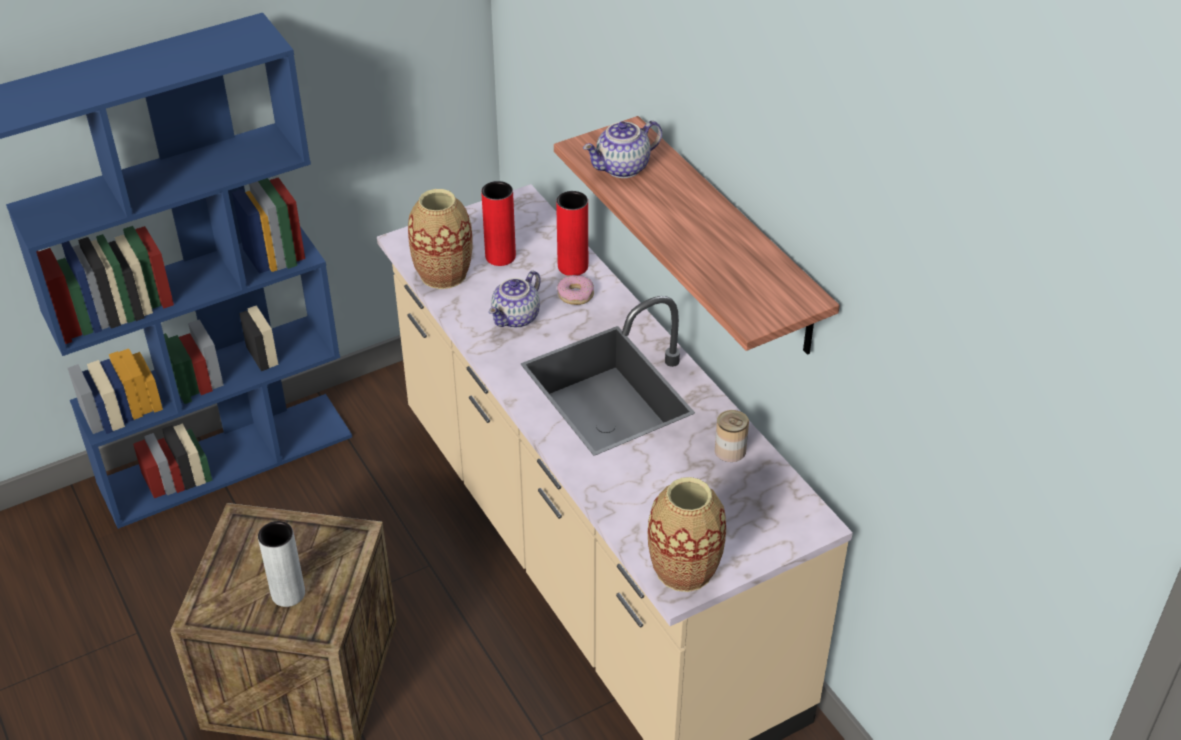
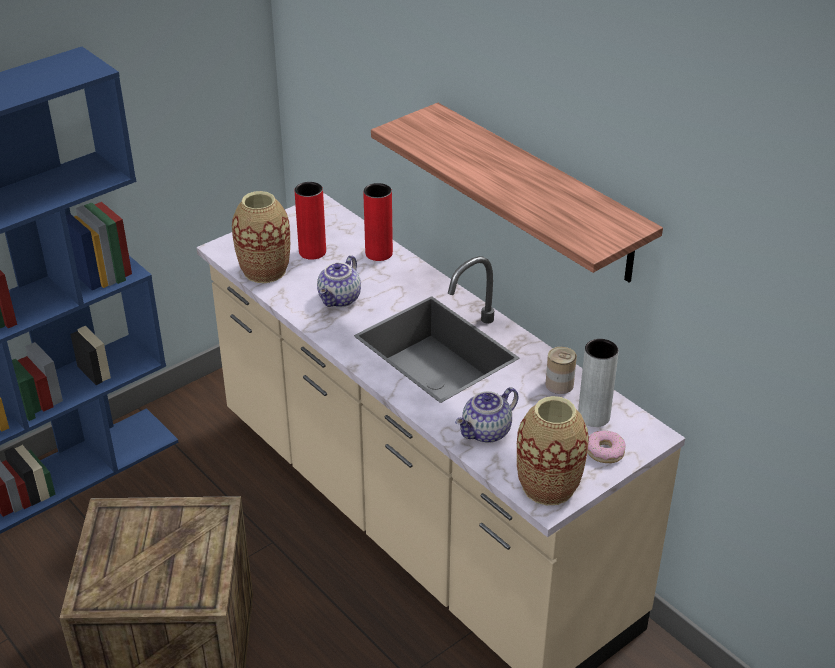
camera: 10 degrees left, 5 degrees down
grey vase [258,521,305,607] -> grey vase moved to [578,339,619,427]
donut [557,275,594,305] -> donut moved to [587,431,626,463]
teapot [583,120,662,178] -> teapot moved to [455,387,519,443]

